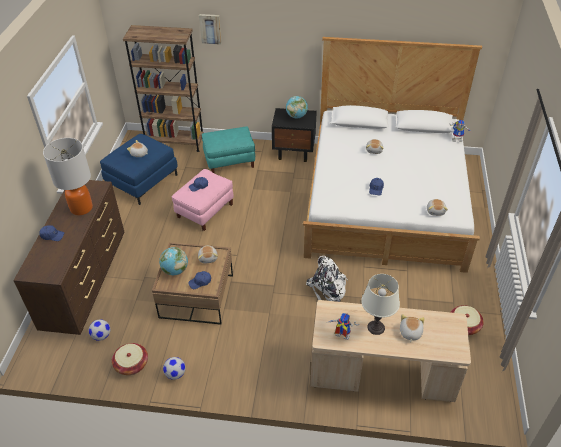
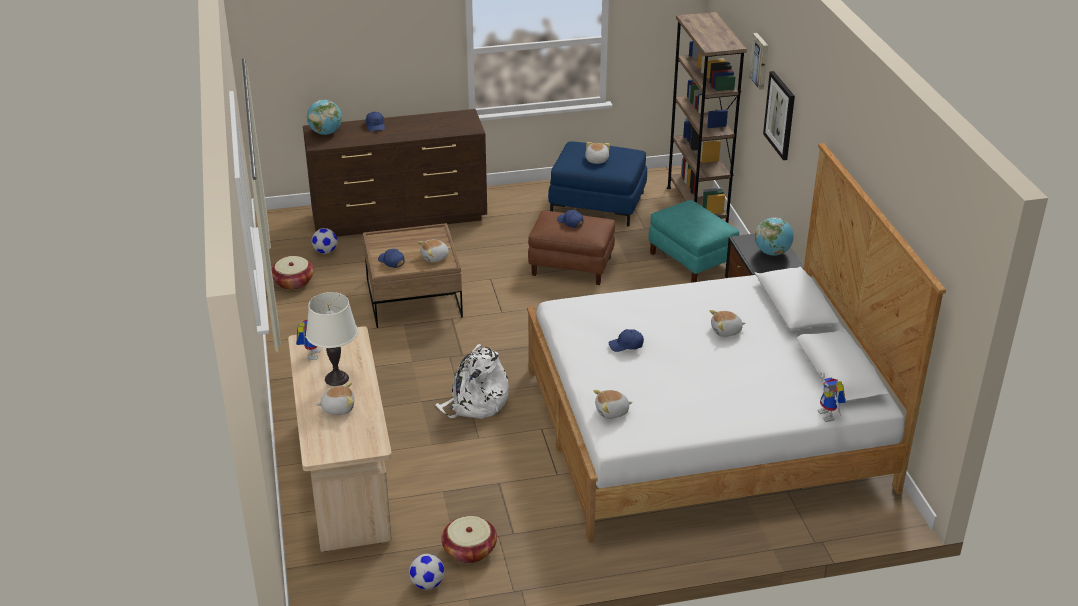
camera: 70 degrees right, 10 degrees down
table lamp [43,138,93,215] -> none
globe [159,247,188,275] -> globe moved to [307,100,342,135]
football [163,357,186,380] -> football moved to [409,554,445,590]
pink ottoman [172,169,234,231] -> brown ottoman [528,210,615,285]
none -> picture [763,71,795,160]

